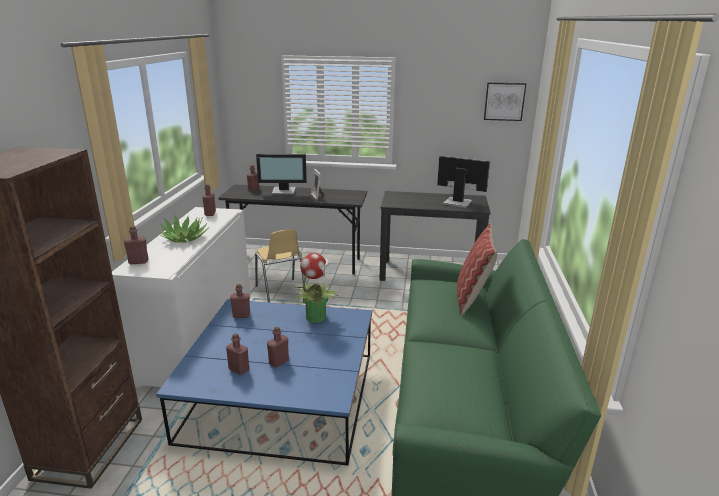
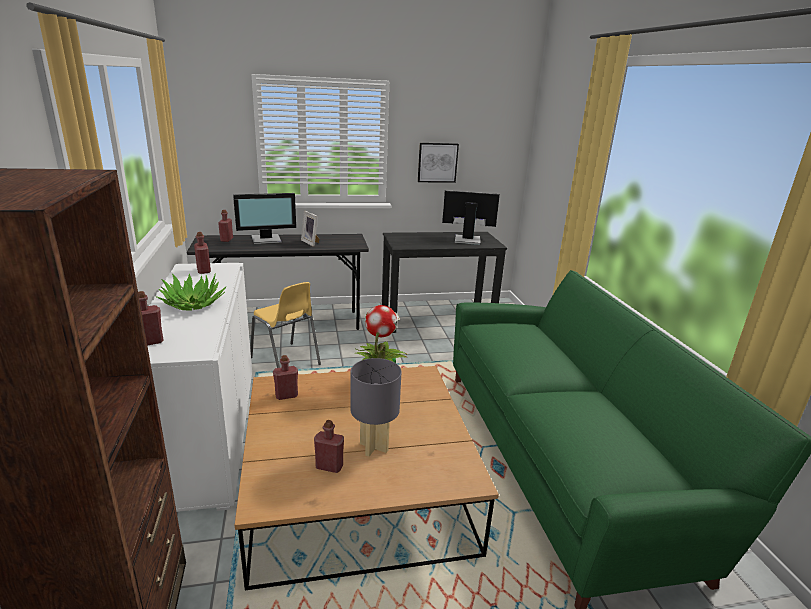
camera: 20 degrees left, 0 degrees up
blue coffee table [156,299,372,466] -> brown coffee table [235,366,499,591]
red bottle [267,327,289,368] -> grey table lamp [350,358,402,457]
pillow [457,223,497,316] -> none
picture [484,82,526,121] -> picture moved to [418,143,459,183]

